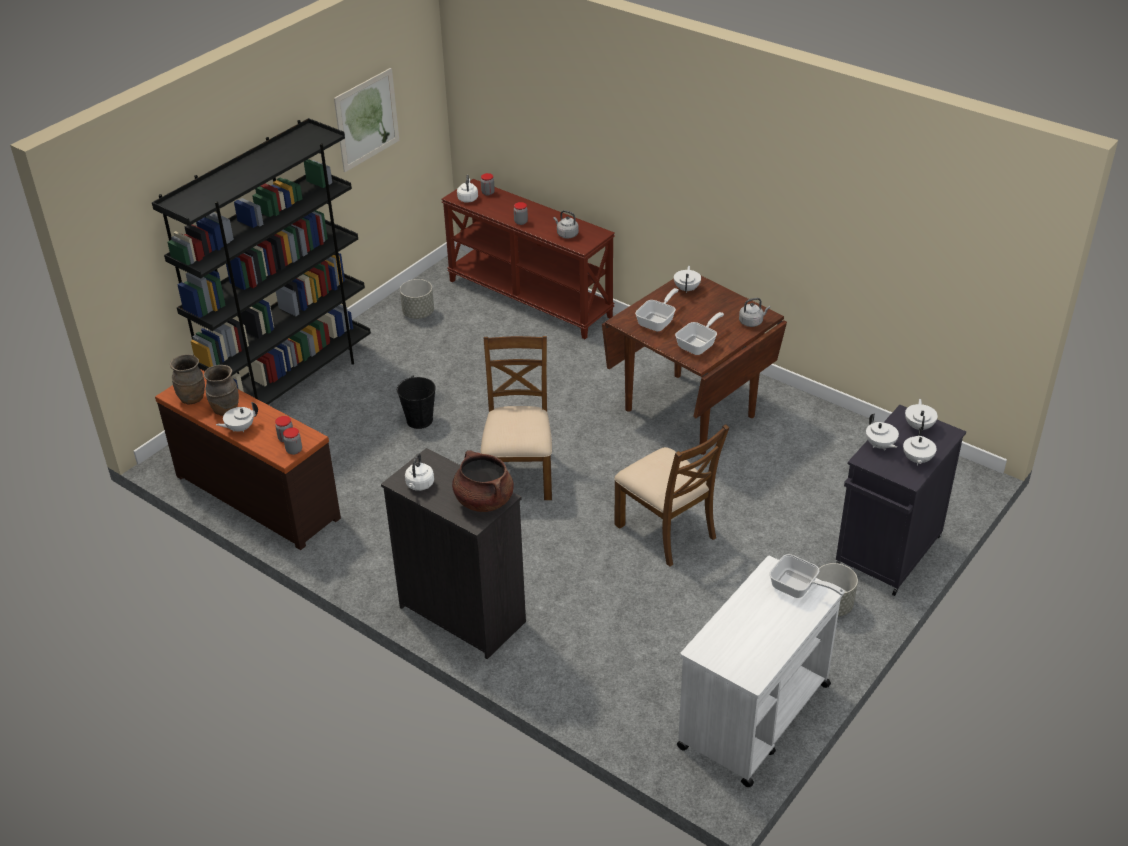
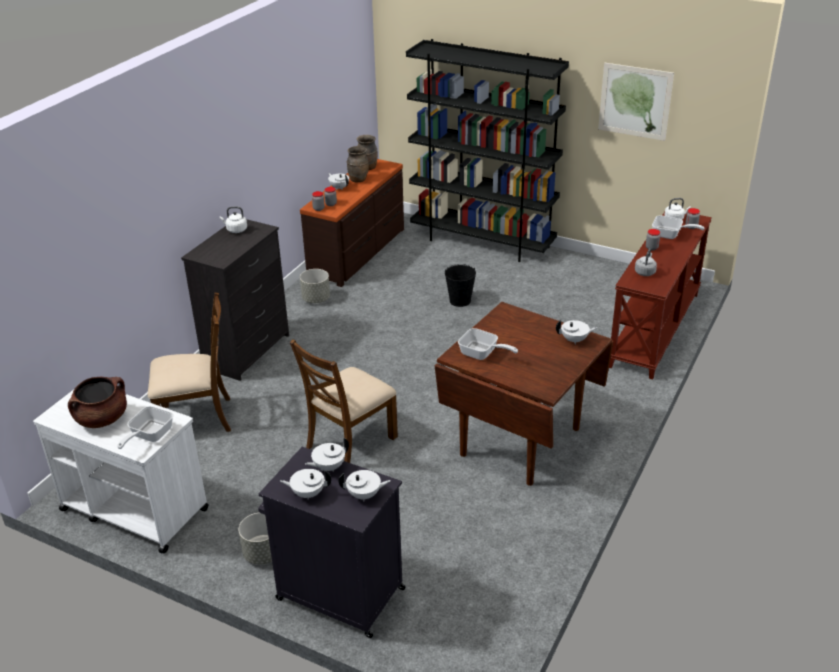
camera: 80 degrees right, 5 degrees down
grey planter [400,279,434,319] -> grey planter moved to [300,269,330,303]
brown cooking pot [452,450,514,512] -> brown cooking pot moved to [68,377,127,428]
brown chair [481,336,552,500] -> brown chair moved to [148,292,231,432]
frying pan [635,288,679,332] -> frying pan moved to [652,215,705,239]
grey kettle [739,298,770,327] -> none

